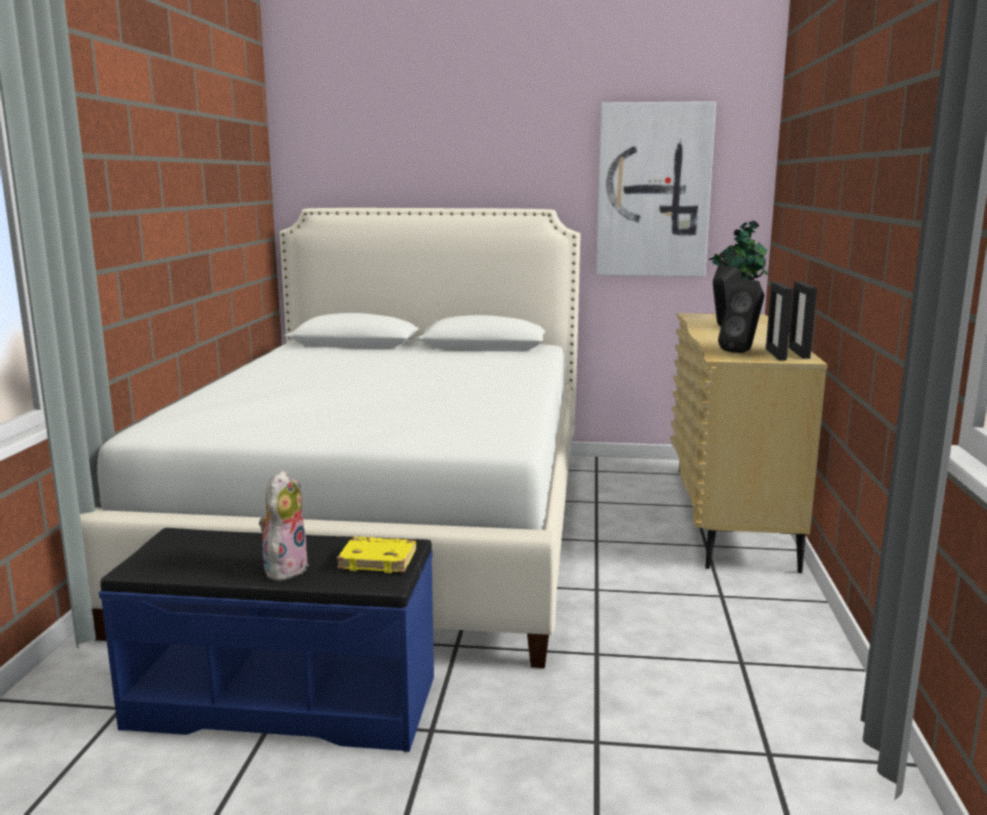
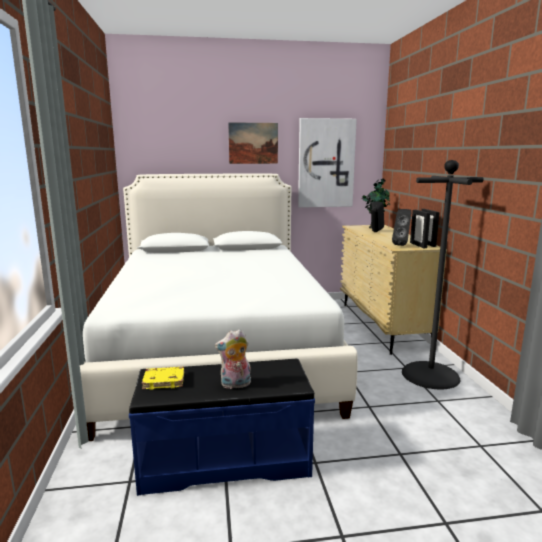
camera: 15 degrees left, 0 degrees up
plush toy [259,470,309,581] -> plush toy turned 105 degrees counterclockwise [215,329,251,389]
yellow book [337,537,416,573] -> yellow book moved to [142,367,184,390]
none -> picture [228,122,278,164]
none -> black clothes rack [402,160,484,389]

